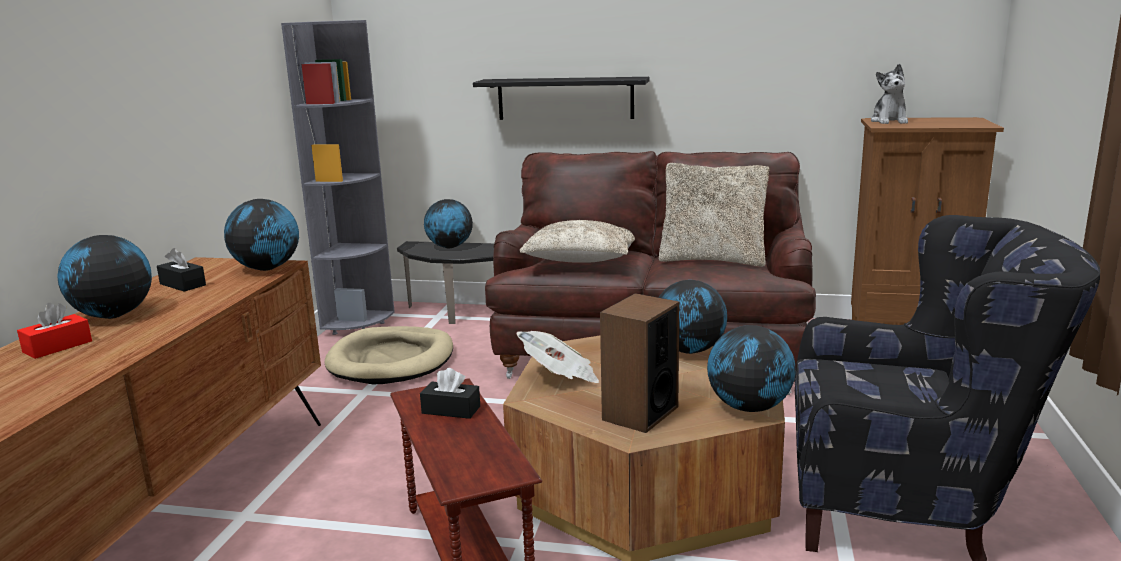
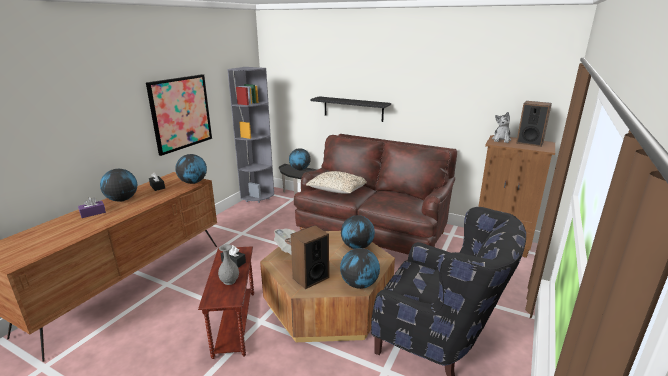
camera: 15 degrees right, 5 degrees up
red tissue box [17,303,92,359] -> purple tissue box [78,197,106,218]
beige dog bed [325,326,453,384] -> none
beige pillow [659,163,769,266] -> none
none -> picture [146,74,212,156]
none -> grey vase [218,244,239,285]
none -> speaker [516,101,552,147]

